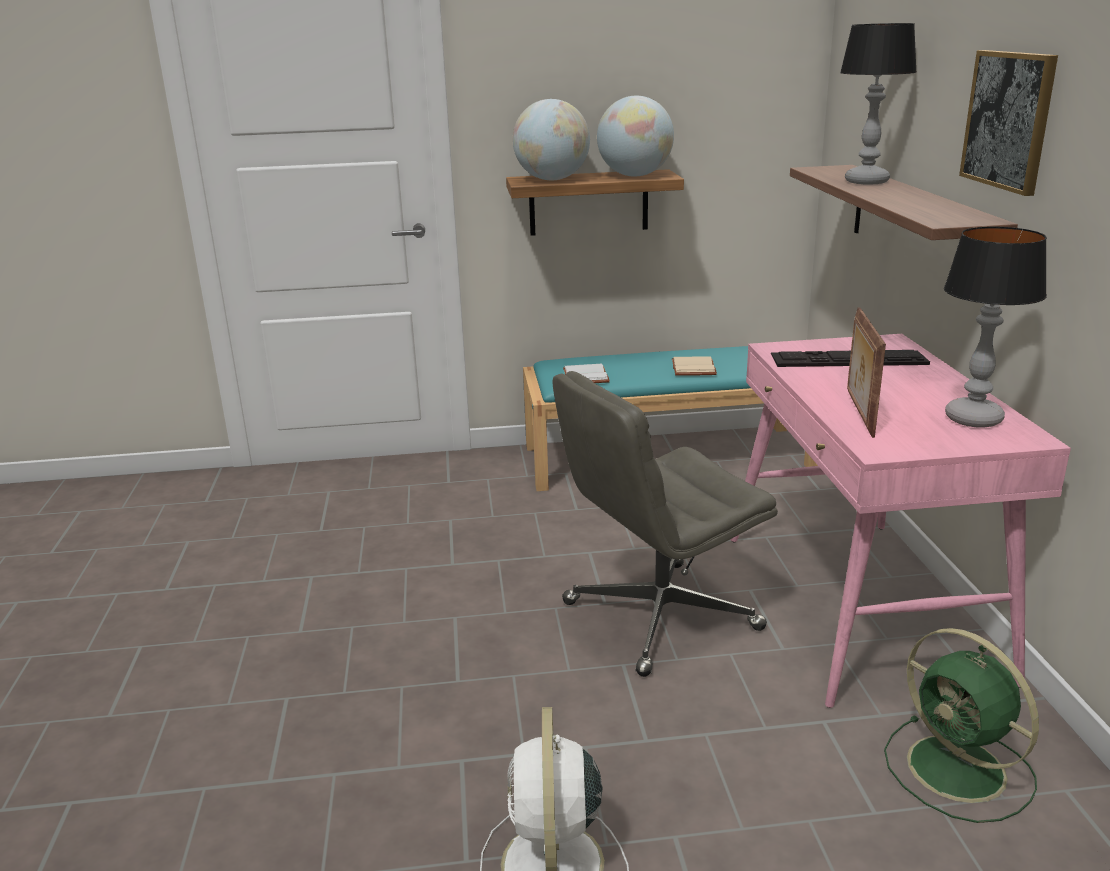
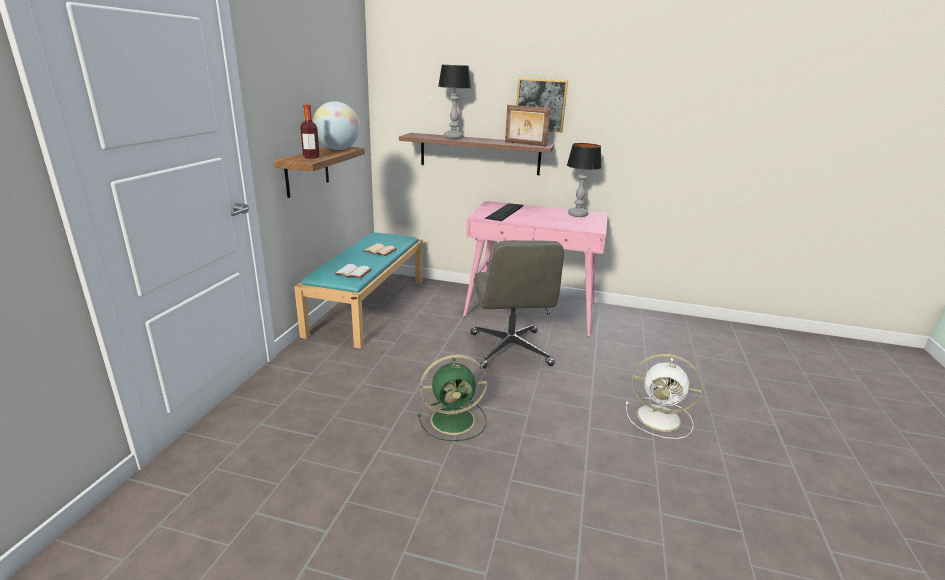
camera: 70 degrees left, 0 degrees up
globe [513,99,590,180] -> bottle [300,104,320,159]
picture frame [847,307,886,438] -> picture frame moved to [505,105,550,147]
green fan [884,628,1039,823] -> green fan moved to [417,355,487,441]

